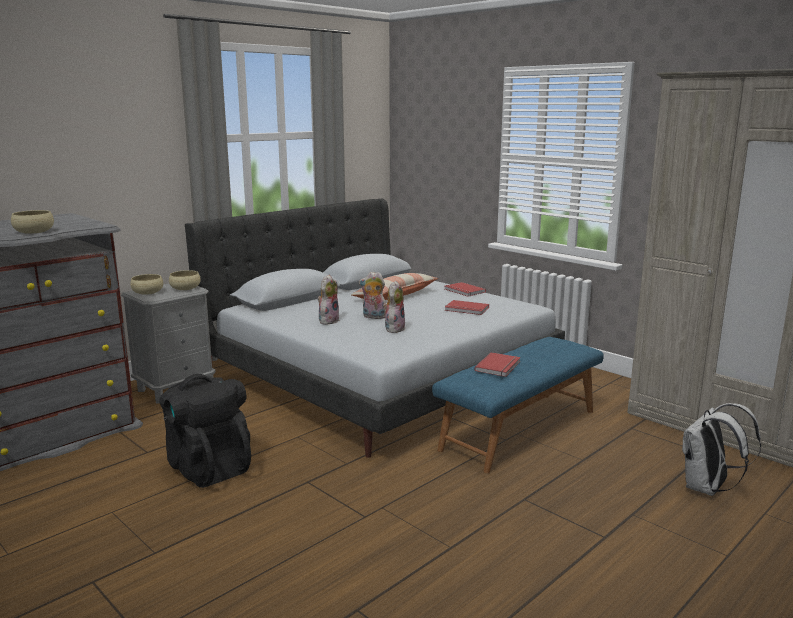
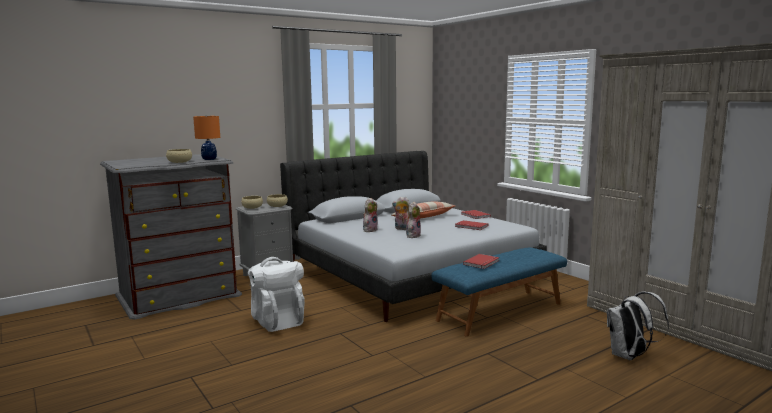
camera: 10 degrees right, 5 degrees down
black backpack [159,374,251,488] -> white backpack [248,257,305,332]
none -> orange table lamp [193,116,220,160]

